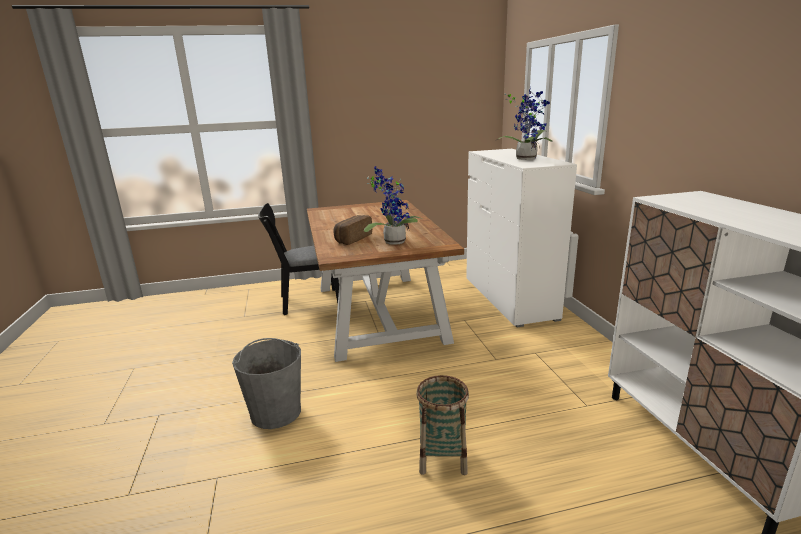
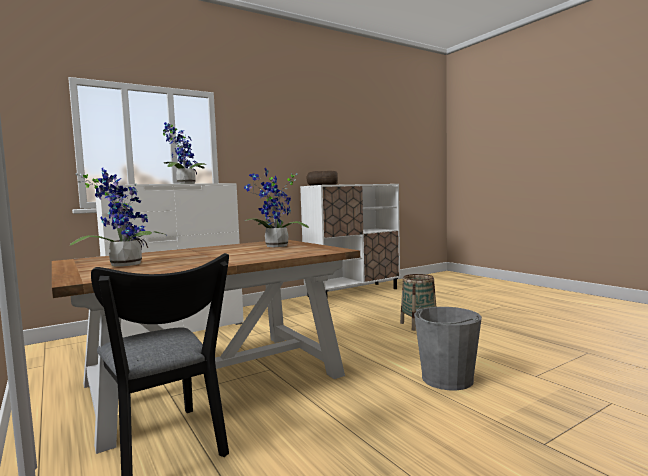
camera: 110 degrees left, 15 degrees down
bread [333,215,372,245] -> bread moved to [306,171,338,186]
none -> potted plant [70,168,166,266]

